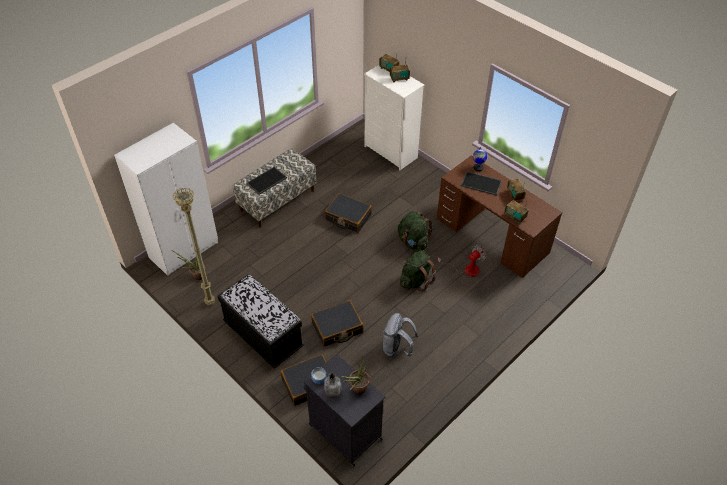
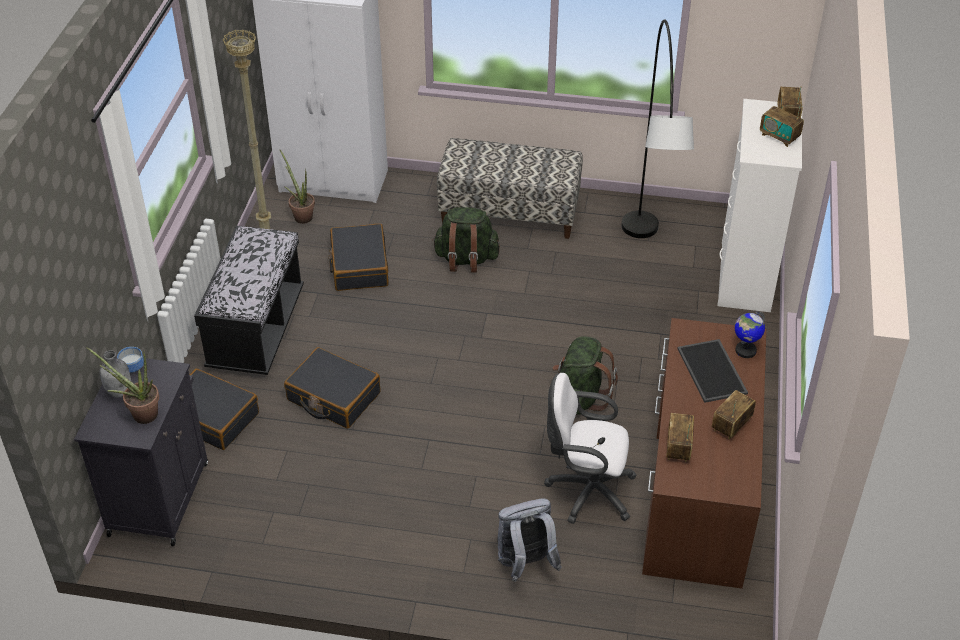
camera: 55 degrees right, 5 degrees down
tray [246,167,287,195] -> none
black suitcase [325,193,372,233] -> black suitcase moved to [328,224,389,291]
grey backpack [383,313,418,357] -> grey backpack moved to [498,498,562,582]
green backpack [400,250,436,292] -> green backpack moved to [432,207,500,273]
fan [438,245,487,277] -> white office chair [544,373,637,524]
none -> grey floor lamp [621,20,694,238]

